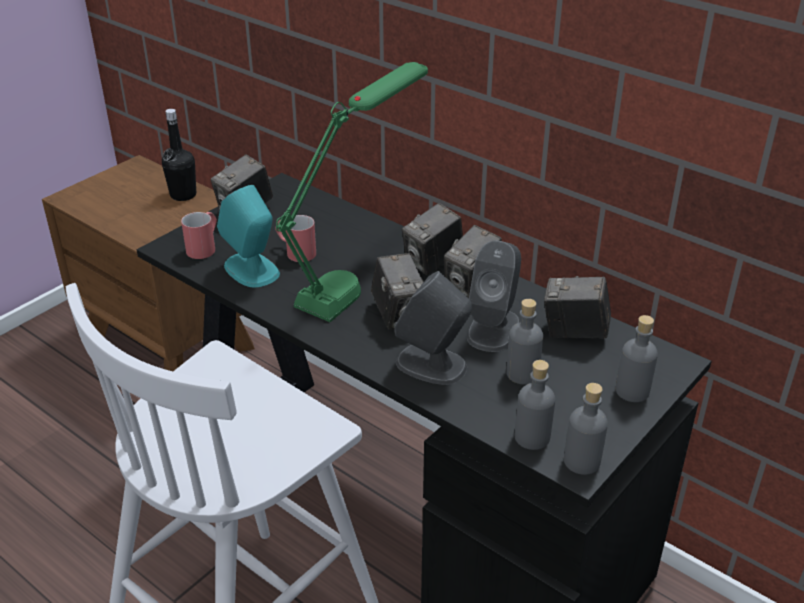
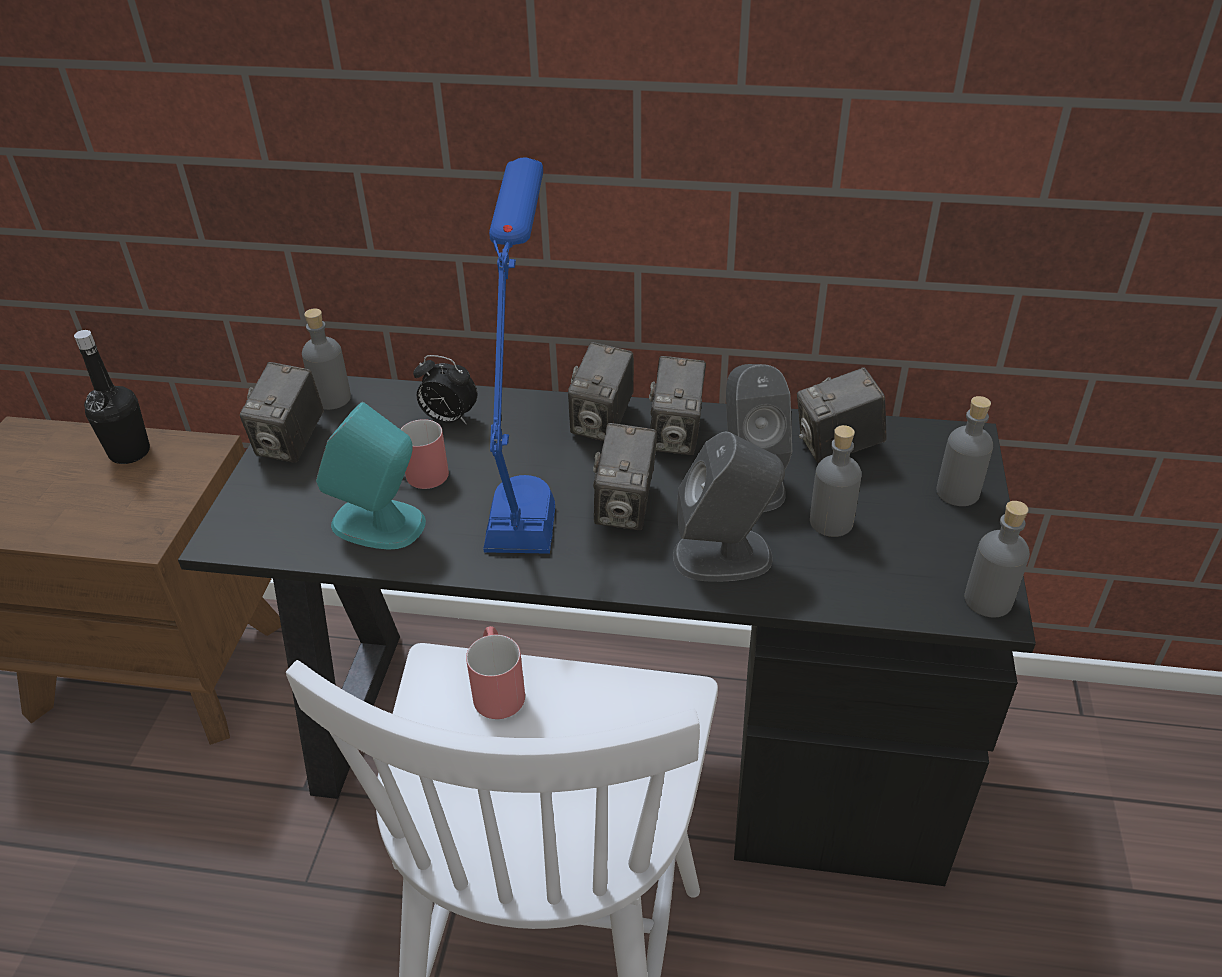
camera: 30 degrees left, 5 degrees up
red mug [181,212,217,259] -> red mug moved to [466,626,525,719]
green table lamp [276,62,428,322] -> blue table lamp [483,158,555,554]
camera [371,253,424,330] -> camera turned 60 degrees clockwise [593,423,657,530]
grey bottle [515,360,555,450] -> grey bottle moved to [302,309,351,410]
none -> alarm clock [413,355,477,425]

